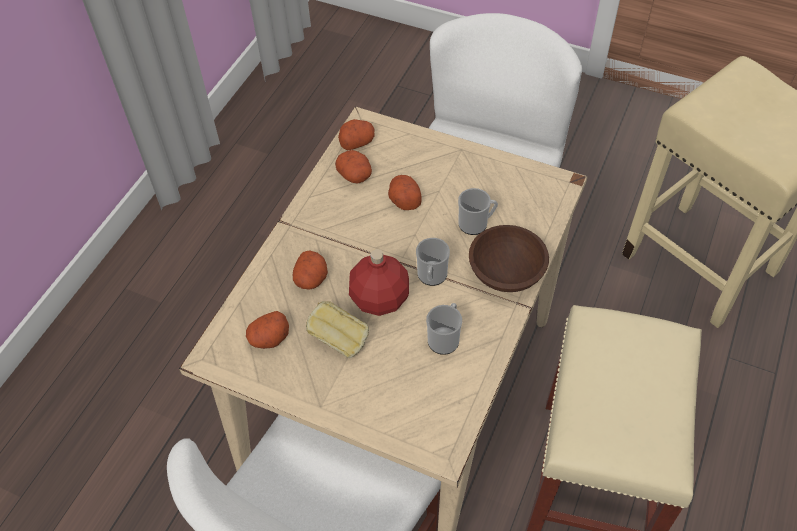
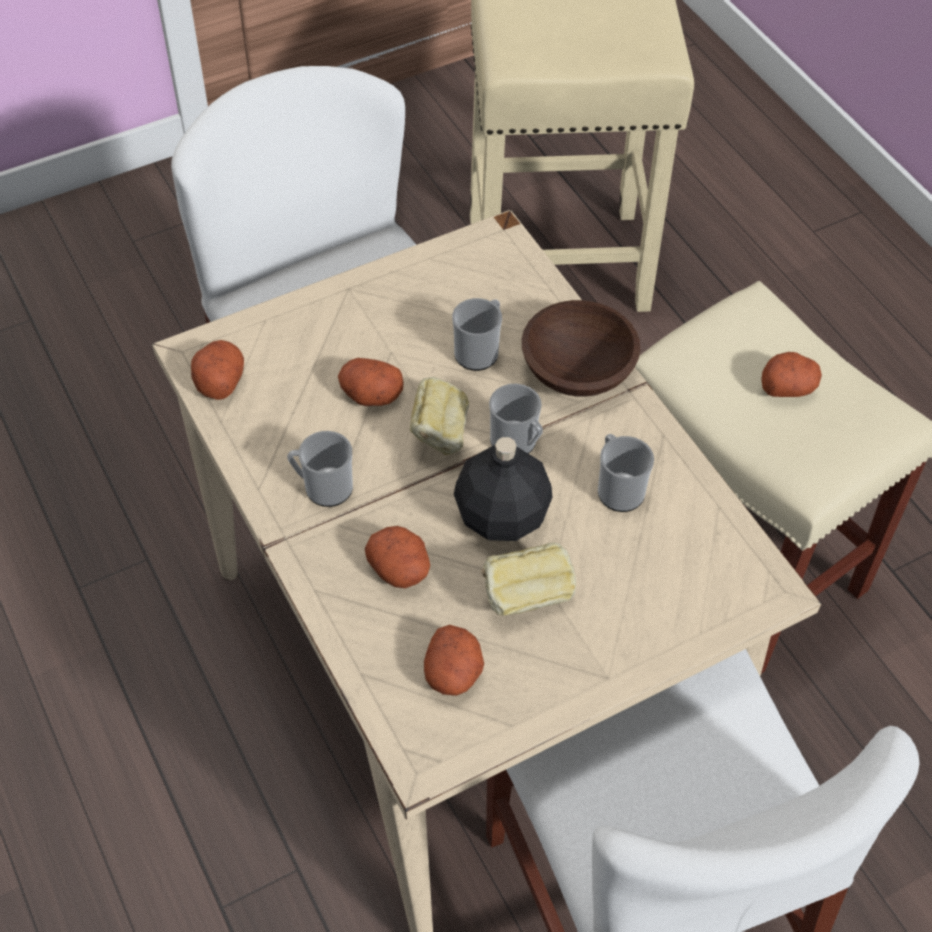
camera: 55 degrees left, 0 degrees up
potato [335,150,372,184] -> potato moved to [761,352,822,397]
red bottle [349,249,409,316] -> black bottle [454,437,552,541]
none -> mug [287,431,353,507]
none -> bread [410,377,469,455]

